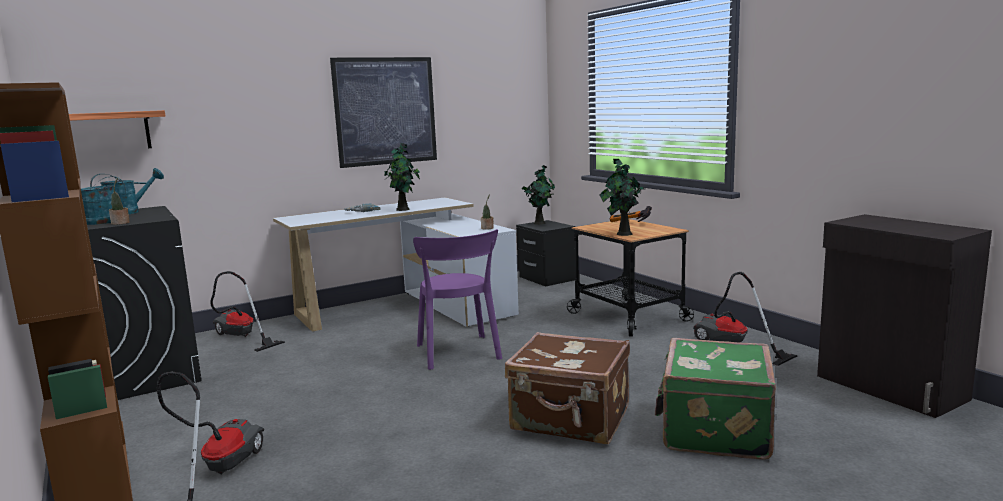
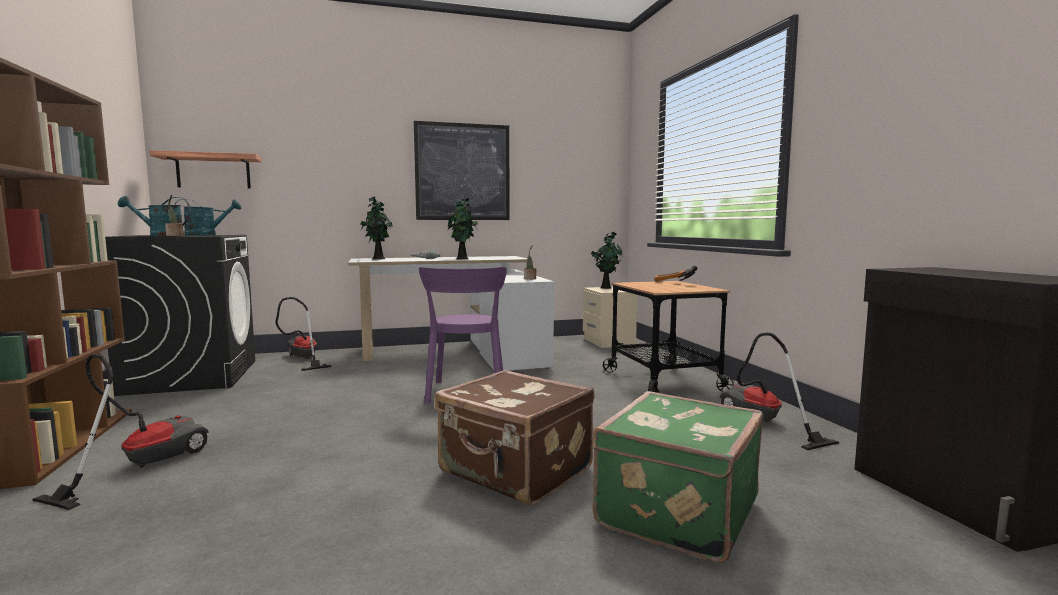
camera: 15 degrees right, 5 degrees down
black nightstand [516,220,575,287] -> beige nightstand [583,287,637,348]
potted plant [600,159,645,236] -> potted plant moved to [360,197,393,260]

